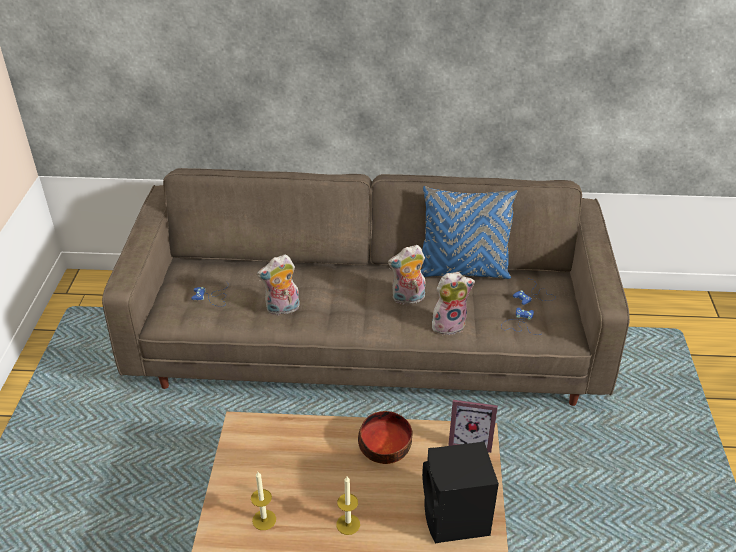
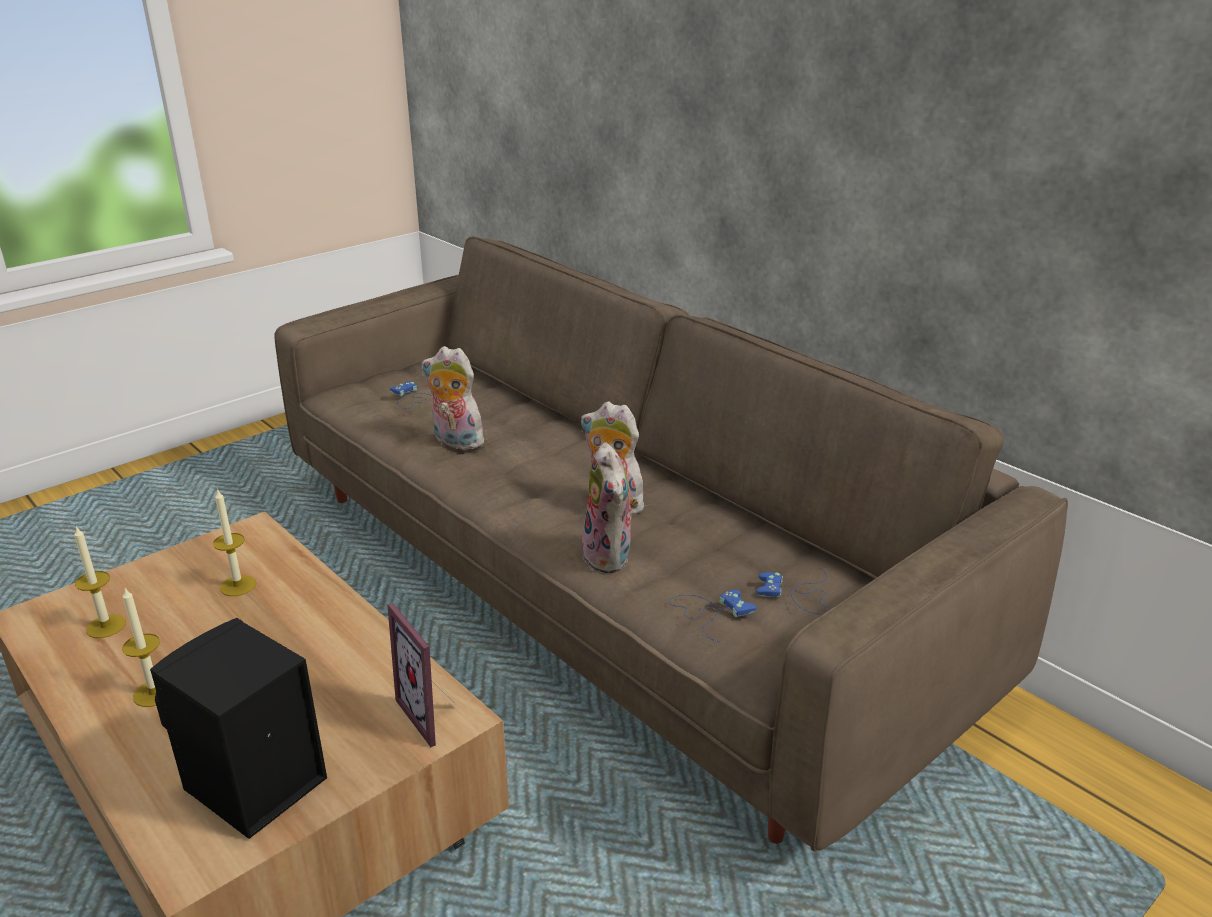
camera: 45 degrees right, 10 degrees down
bowl [358,411,413,464] -> none
blue pillow [421,186,518,279] -> none
plush toy [432,272,475,336] -> plush toy turned 45 degrees clockwise [582,442,638,573]
none -> candle [213,488,256,596]

